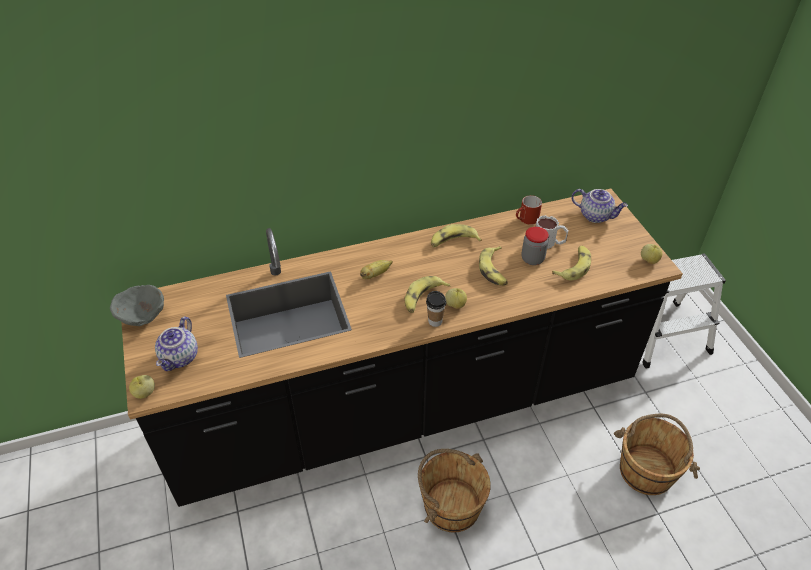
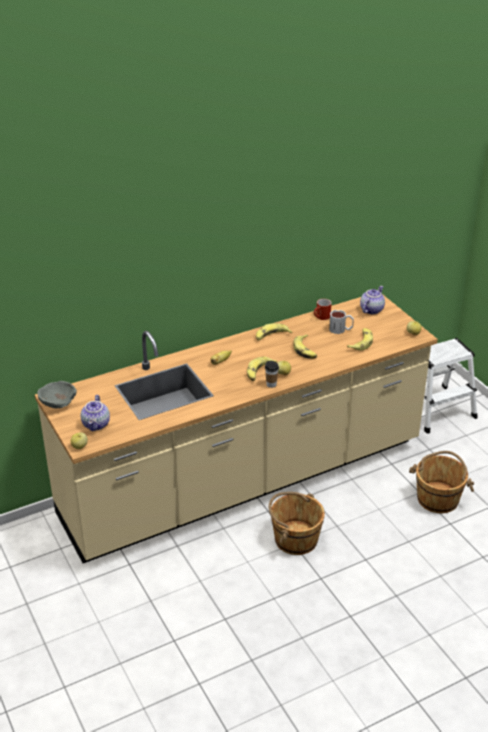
camera: 10 degrees left, 10 degrees down
black counter [122,189,683,507] -> beige counter [35,294,438,563]
jar [522,227,549,265] -> none
teapot [571,189,628,223] -> teapot turned 75 degrees counterclockwise [360,286,385,314]

